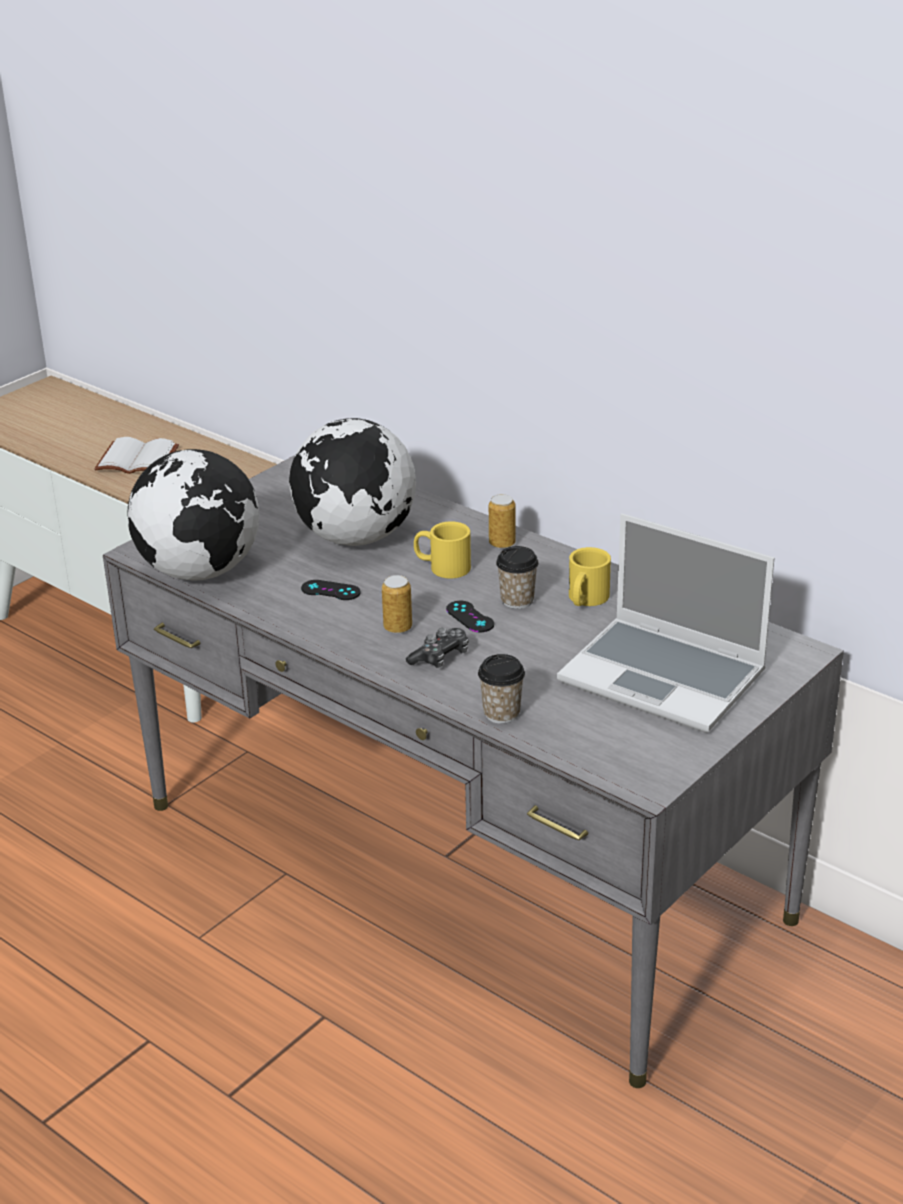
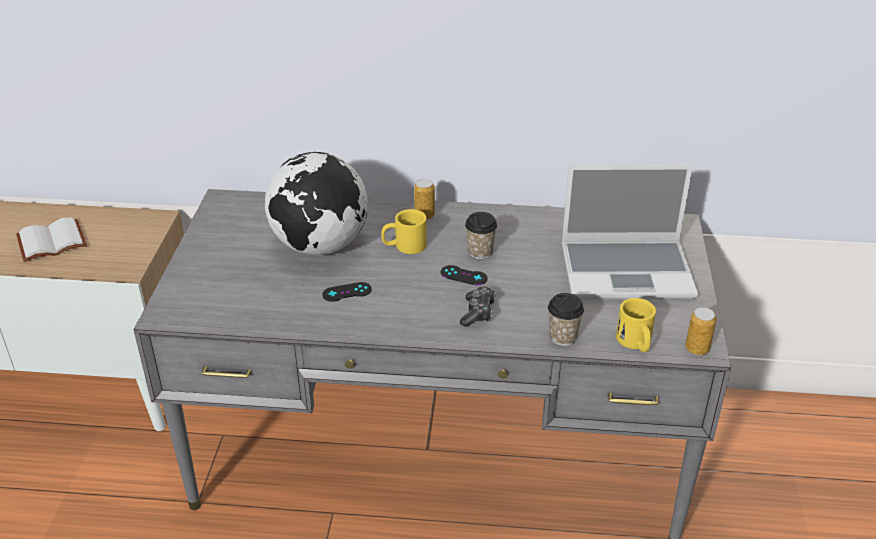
camera: 35 degrees left, 5 degrees up
globe [128,449,259,580] -> none
can [382,575,412,634] -> can moved to [685,307,716,355]
yellow mug [569,547,611,606] -> yellow mug moved to [616,298,656,352]

